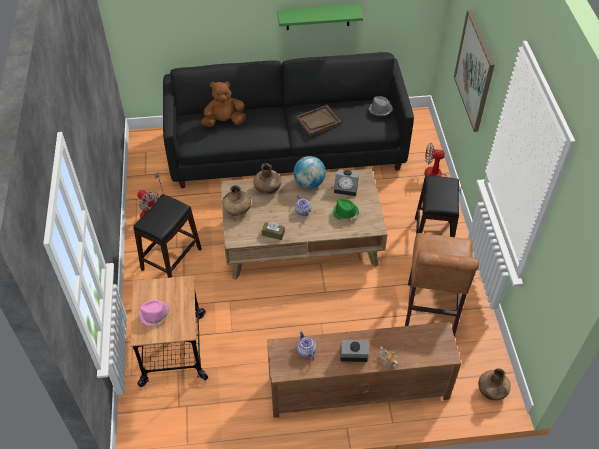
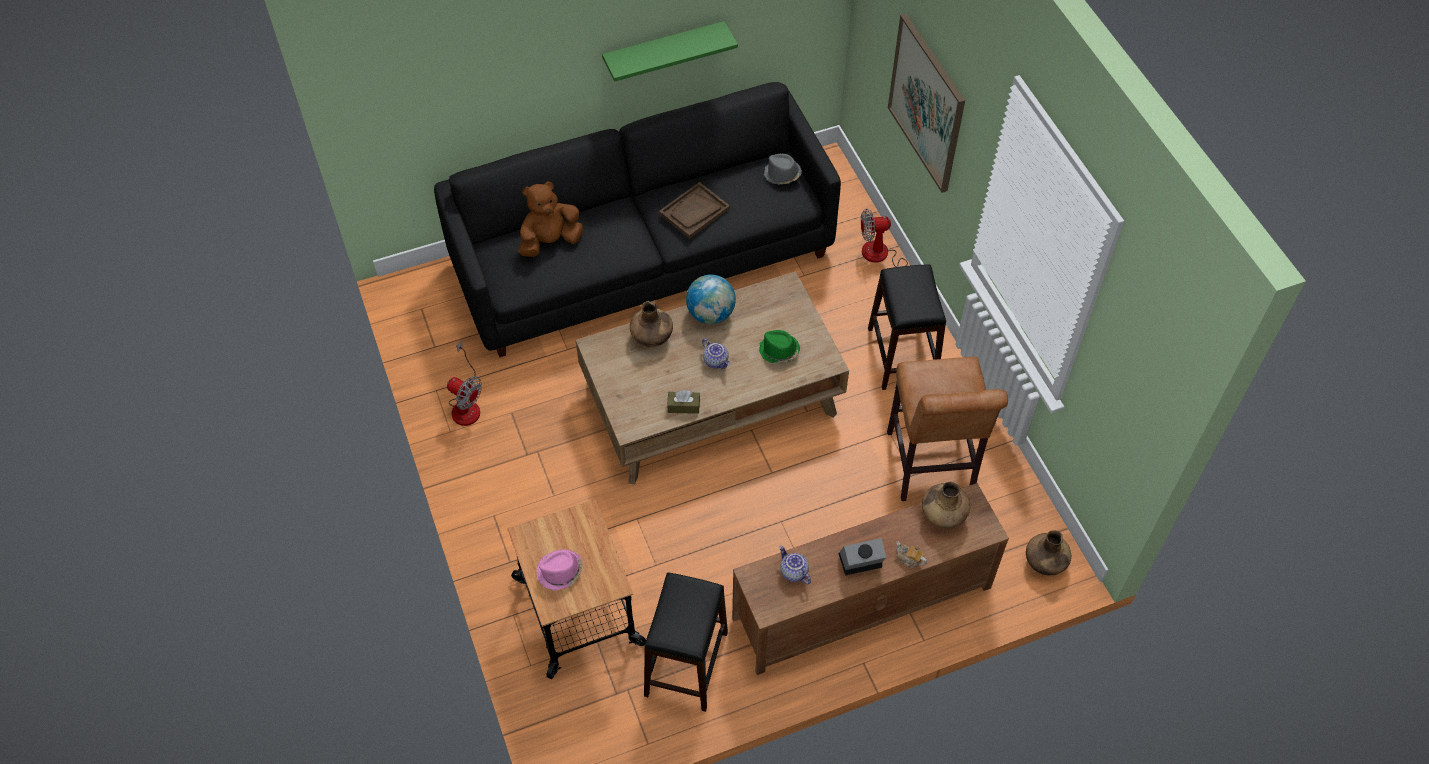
camera: 15 degrees left, 5 degrees up
black stool [133,194,202,278] -> black stool moved to [644,572,728,712]
brown vase [222,185,251,216] -> brown vase moved to [922,482,970,528]
alarm clock [334,169,359,196] -> none

